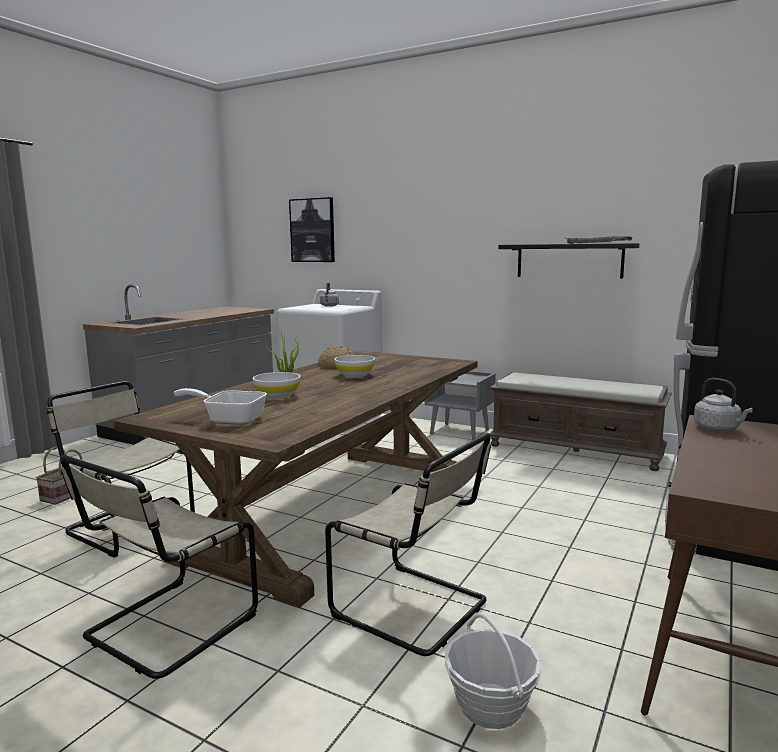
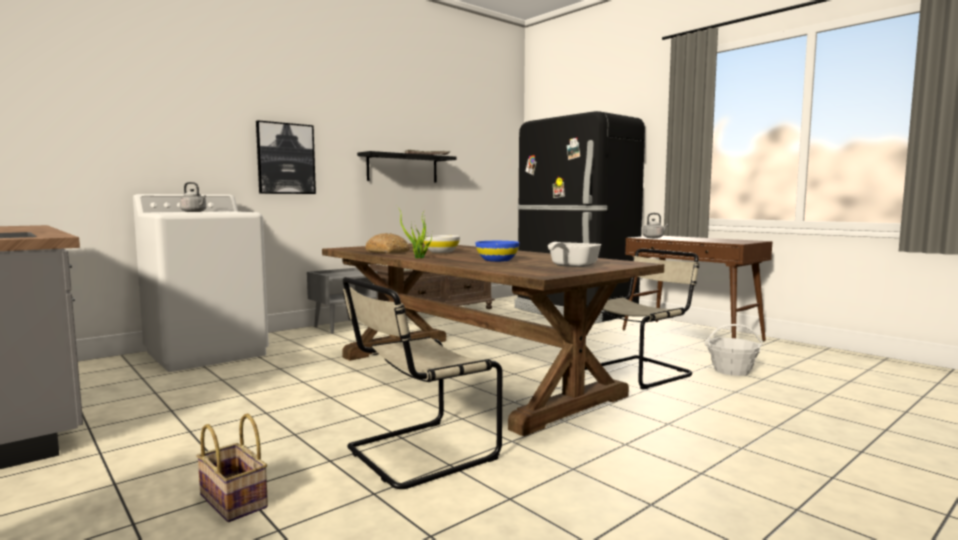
camera: 70 degrees left, 5 degrees down
beige chair [60,455,258,679] -> none
white bowl [253,372,301,399] -> blue bowl [476,241,519,262]
picture [289,197,335,262] -> picture moved to [256,120,316,194]

